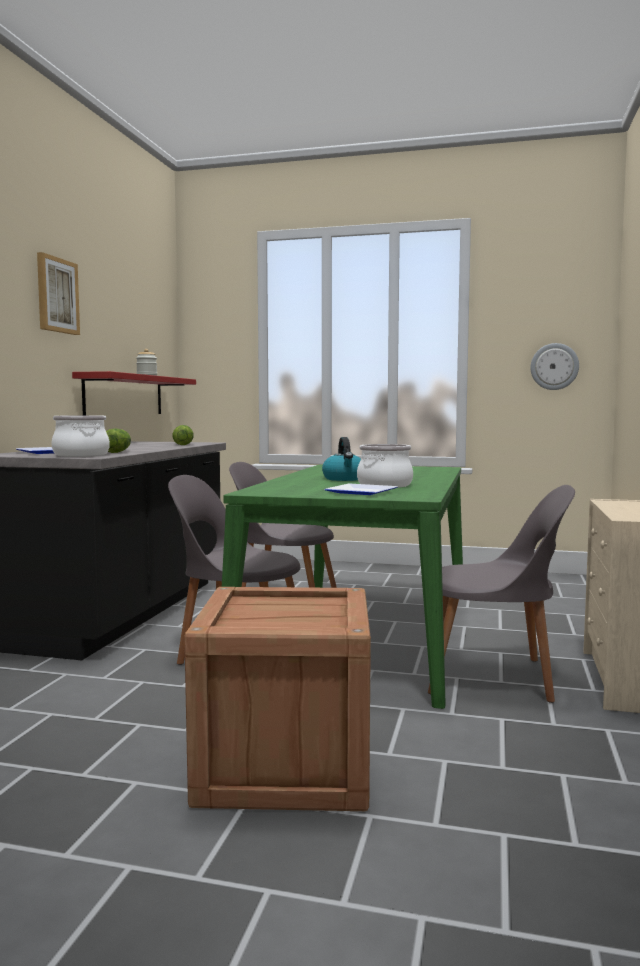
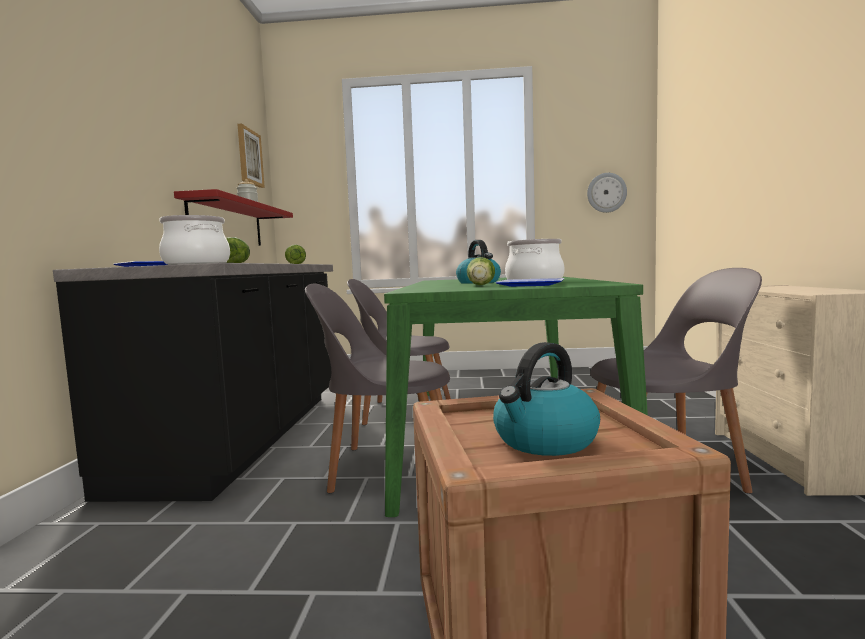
camera: 10 degrees left, 0 degrees up
picture [37,252,80,335] -> picture moved to [238,124,265,188]
none -> lettuce [467,257,495,285]
none -> kettle [493,342,600,456]

